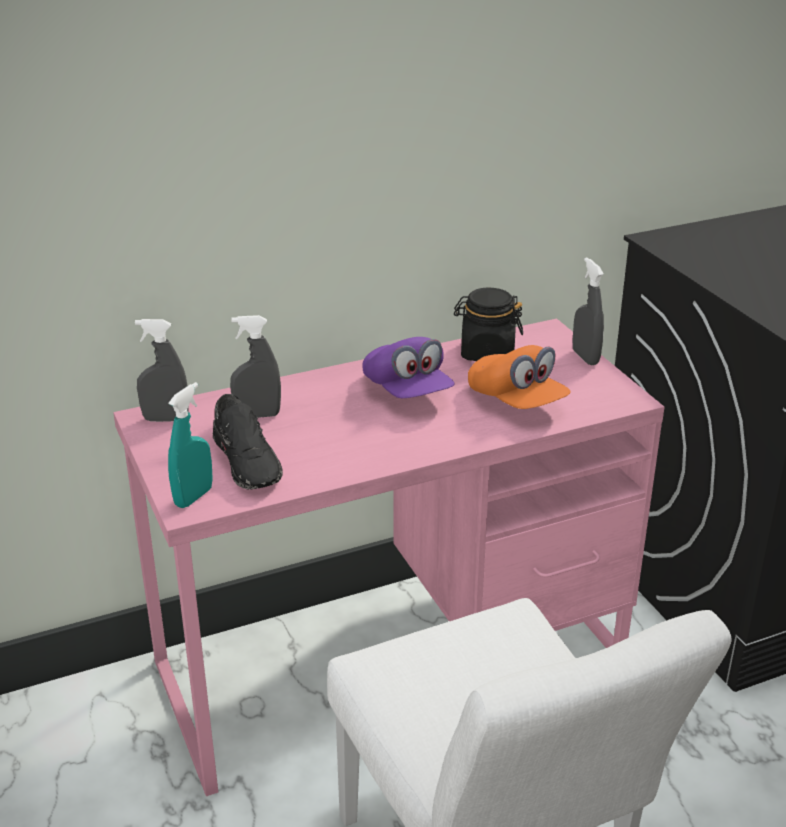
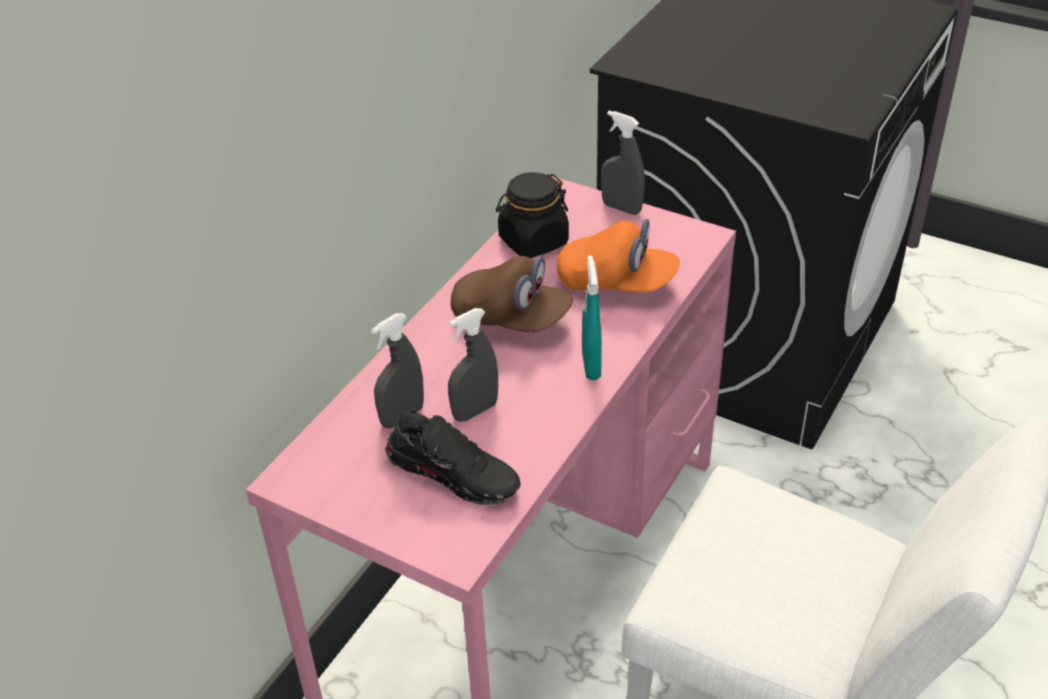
camera: 35 degrees left, 10 degrees up
grey spray bottle [135,319,189,422] -> grey spray bottle moved to [448,308,498,422]
turquoise spray bottle [168,382,213,508] -> turquoise spray bottle moved to [582,255,602,380]
purple cap [362,337,455,398] -> brown cap [451,256,573,333]

